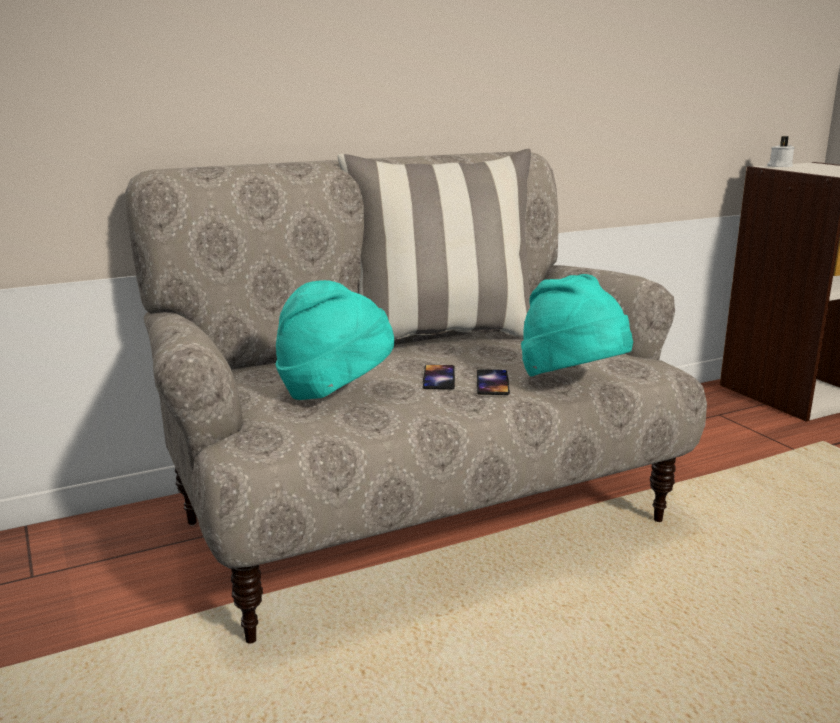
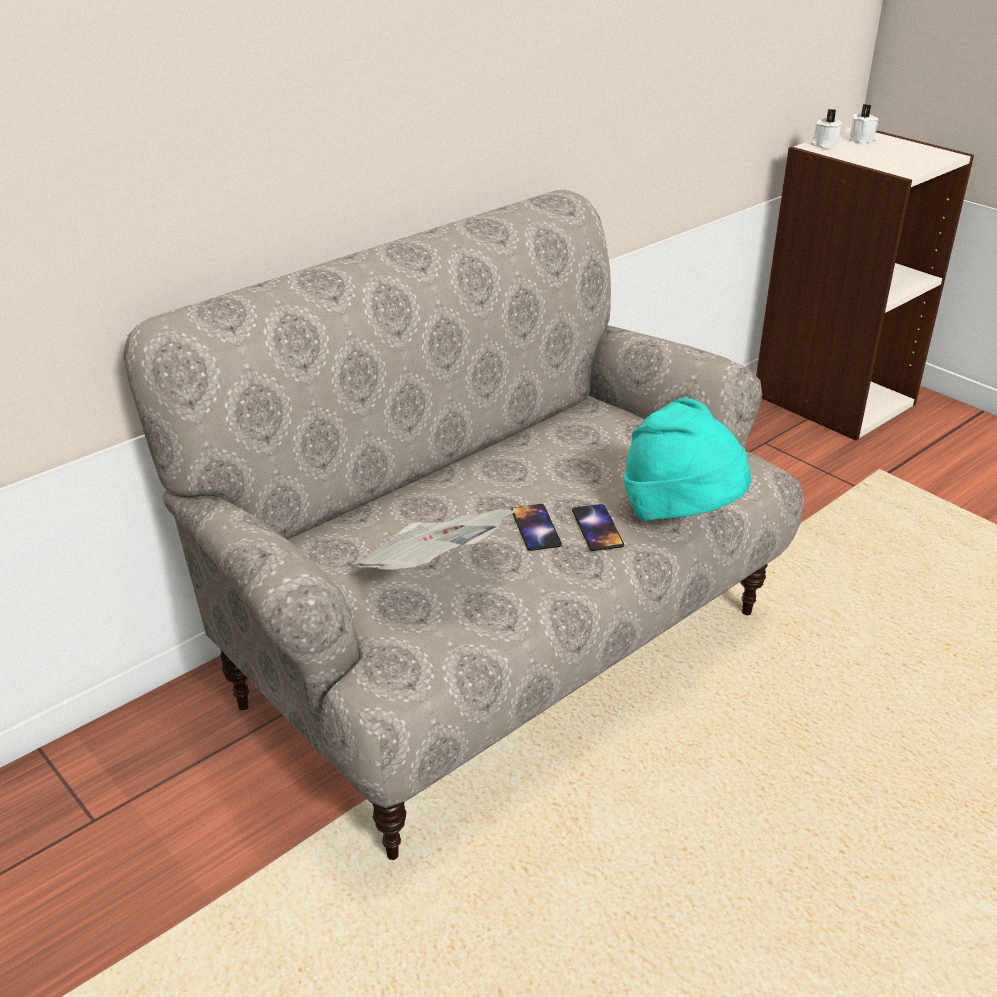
camera: 15 degrees left, 15 degrees up
turquoise hat [276,280,394,400] -> newspaper [352,509,517,570]
pillow [337,149,531,341] -> none
none -> white candle [849,104,879,144]

